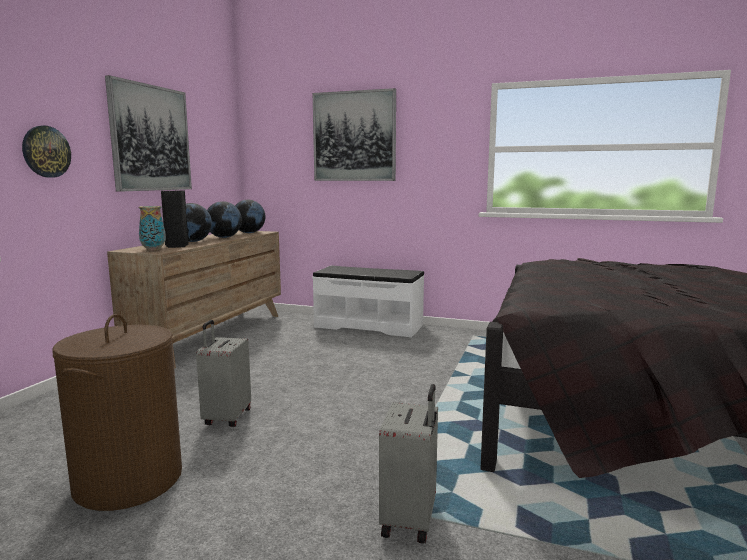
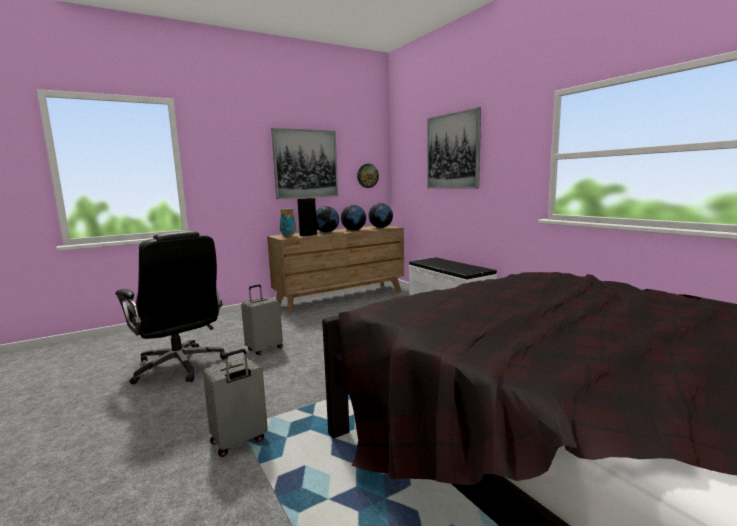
camera: 40 degrees right, 0 degrees up
wall clock [22,125,71,178] -> wall clock moved to [357,164,379,188]
brown laundry basket [52,314,182,511] -> black office chair [115,231,227,385]

